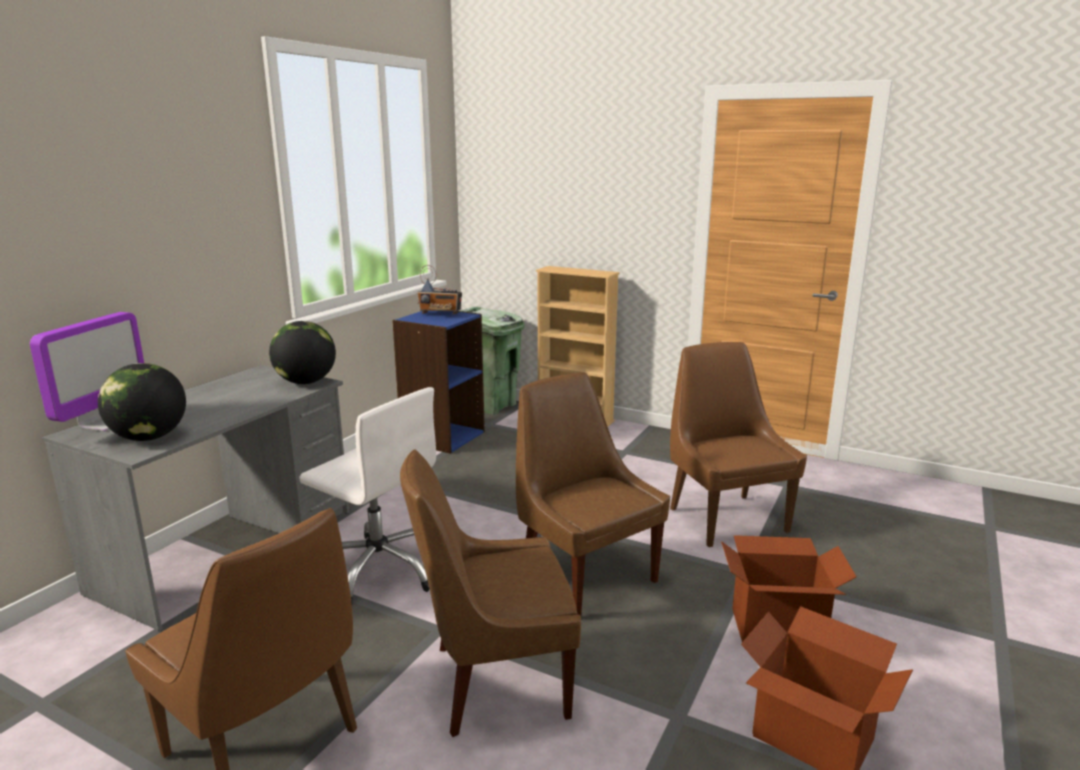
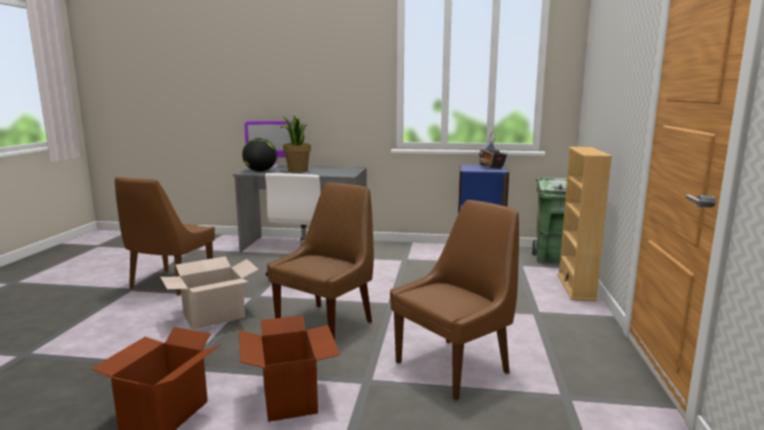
camera: 70 degrees right, 5 degrees down
globe [269,321,336,384] -> none
brown chair [400,450,581,737] -> cardboard box [160,256,259,329]
none -> potted plant [280,115,311,172]

